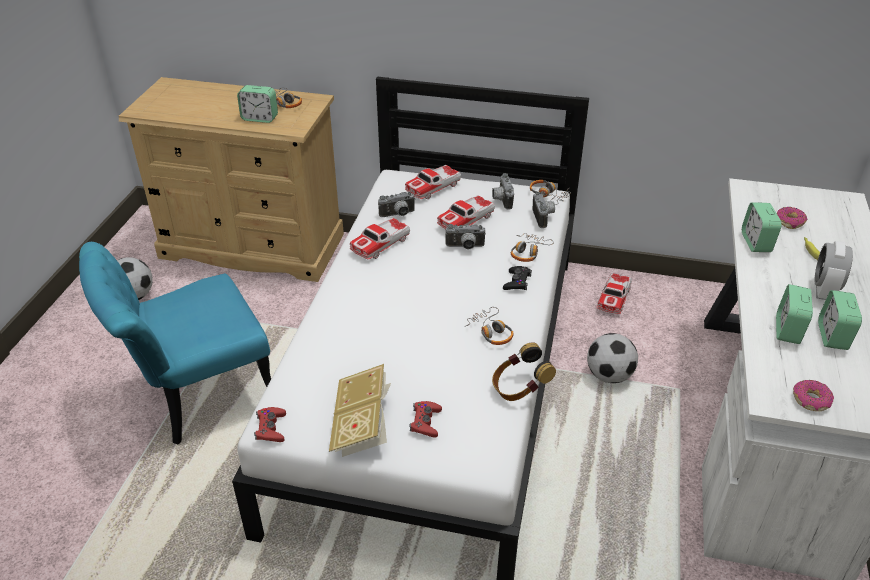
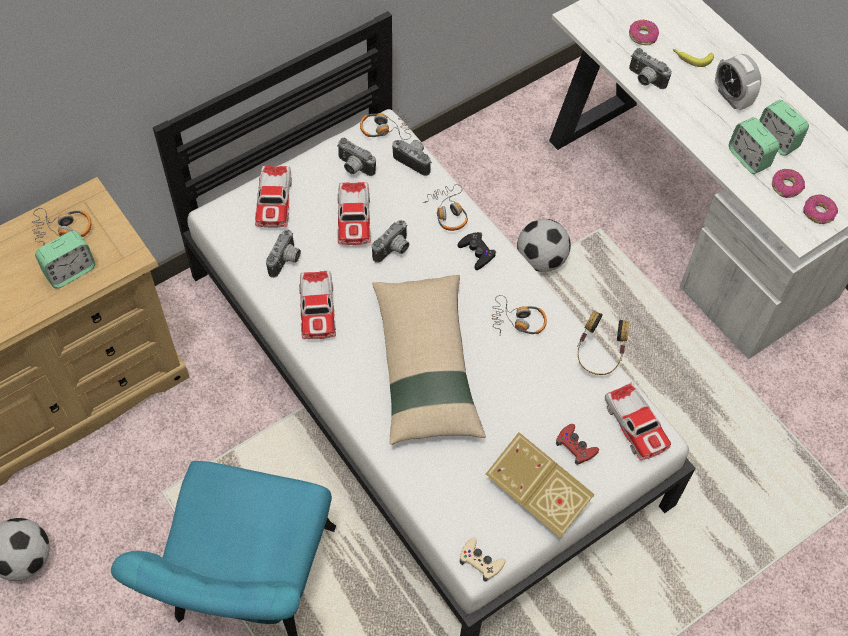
camera: 50 degrees left, 20 degrees up
red game controller [254,407,286,442] -> beige game controller [460,537,506,582]
toy car [596,273,632,314] -> toy car moved to [605,382,671,461]
alarm clock [742,202,782,252] -> camera [629,48,672,89]
none -> beige pillow [372,275,486,445]
none -> donut [772,169,805,198]

